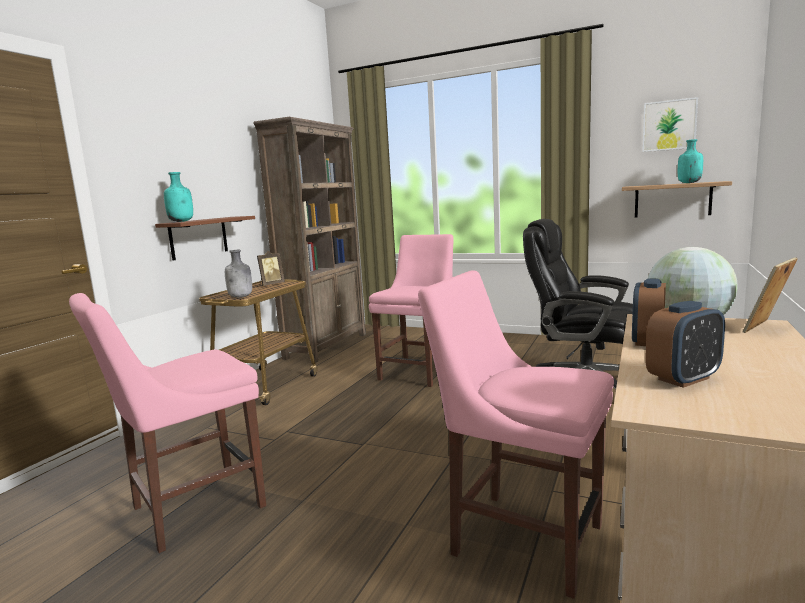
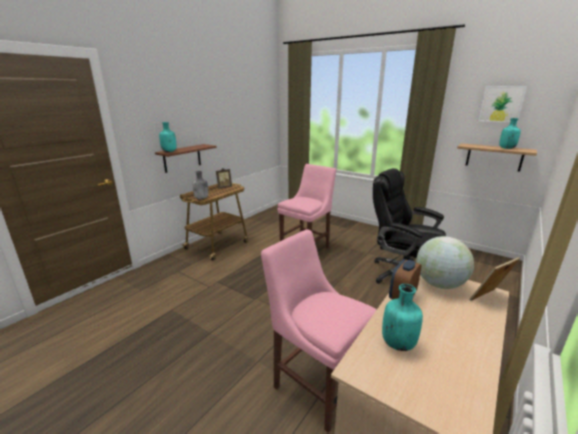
camera: 10 degrees right, 10 degrees up
pink chair [69,293,266,553] -> none
brown bookcase [253,117,366,363] -> none
alarm clock [645,301,725,388] -> turquoise bottle [382,284,423,351]

